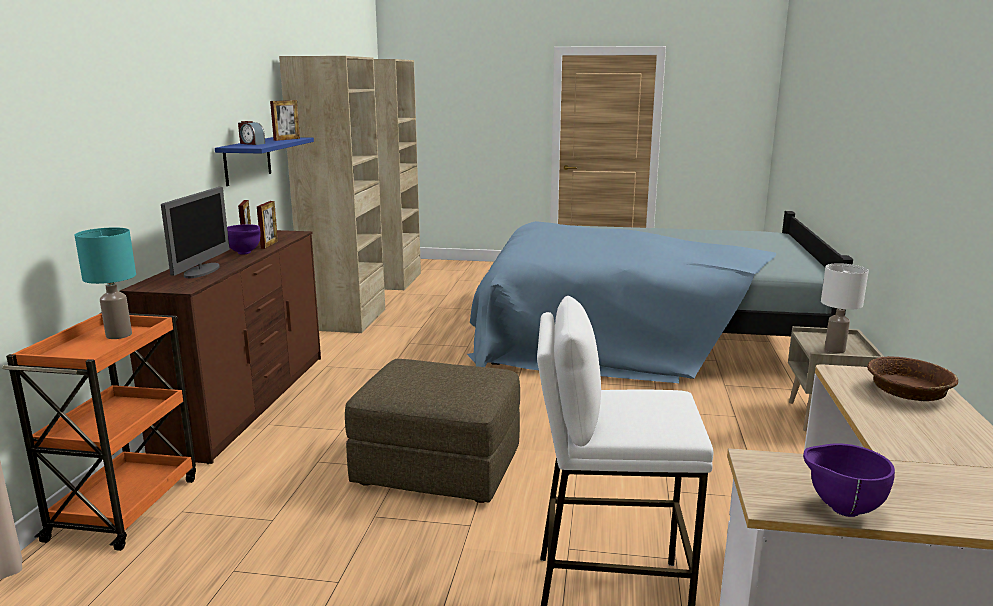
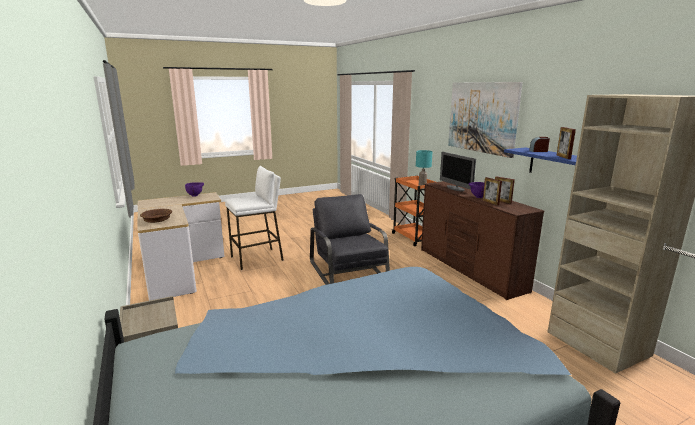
camera: 145 degrees right, 0 degrees up
brown ottoman [345,359,520,503] -> grey armchair [310,194,390,285]
white table lamp [821,263,869,353] -> none
none -> picture [448,82,523,158]

